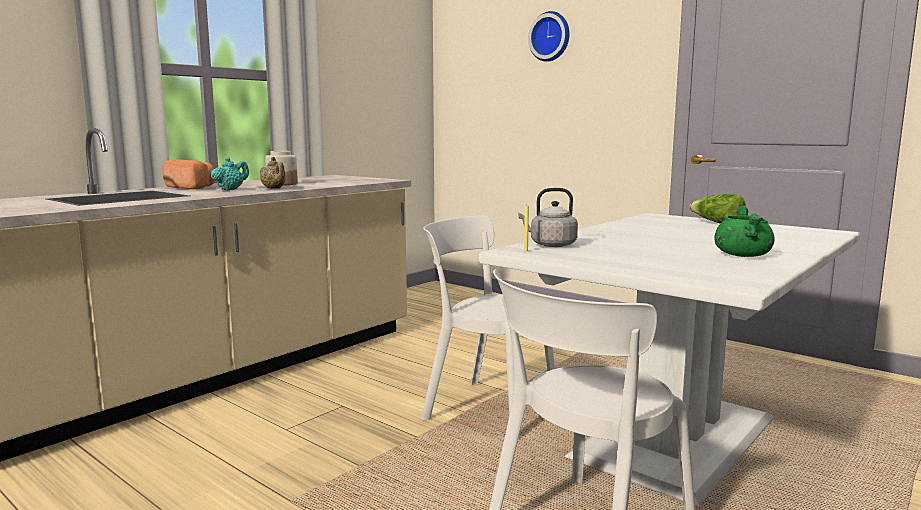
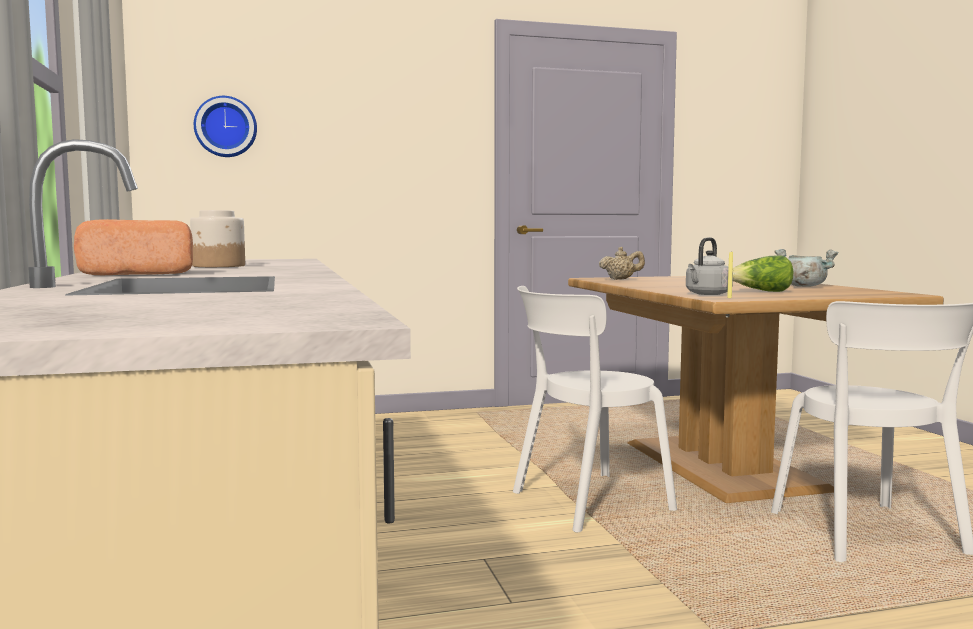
camera: 55 degrees left, 5 degrees down
turquoise teapot [211,157,249,190] -> none
beige teapot [260,157,286,189] -> beige teapot moved to [599,247,645,280]
white dining table [479,213,860,506] -> brown dining table [568,276,944,503]
wall clock [528,11,570,62] -> wall clock moved to [194,96,257,157]
lettuce [690,193,746,224] -> lettuce moved to [733,256,793,292]
green cooking pot [714,206,775,257] -> grey cooking pot [774,249,838,287]

